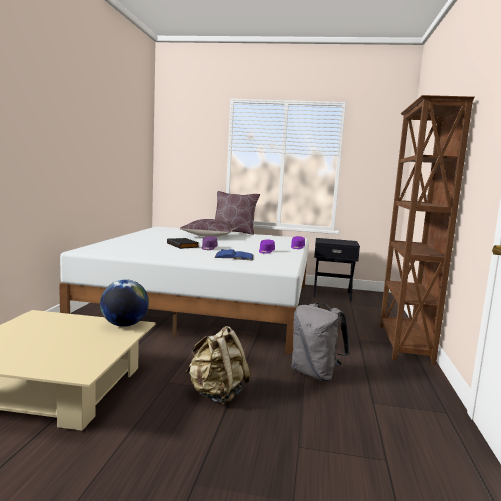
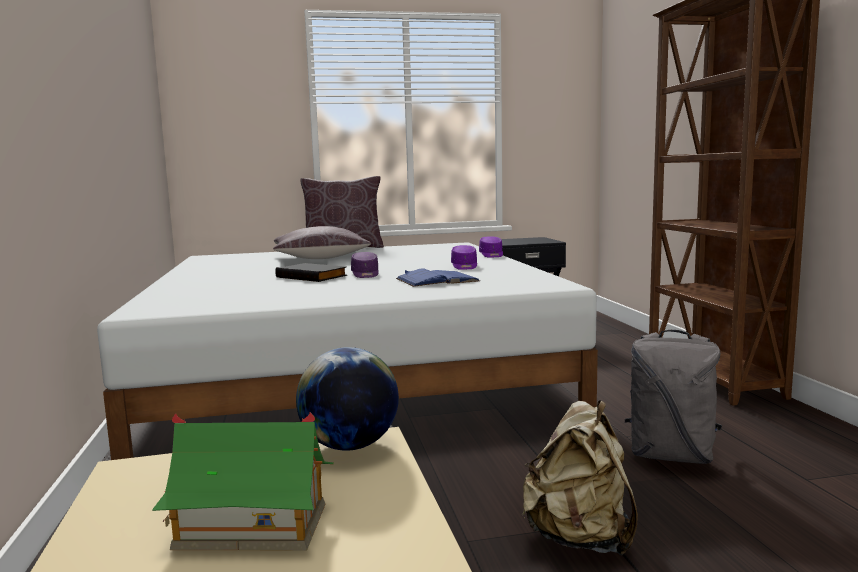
camera: 20 degrees left, 0 degrees up
none -> toy house [152,412,334,550]

